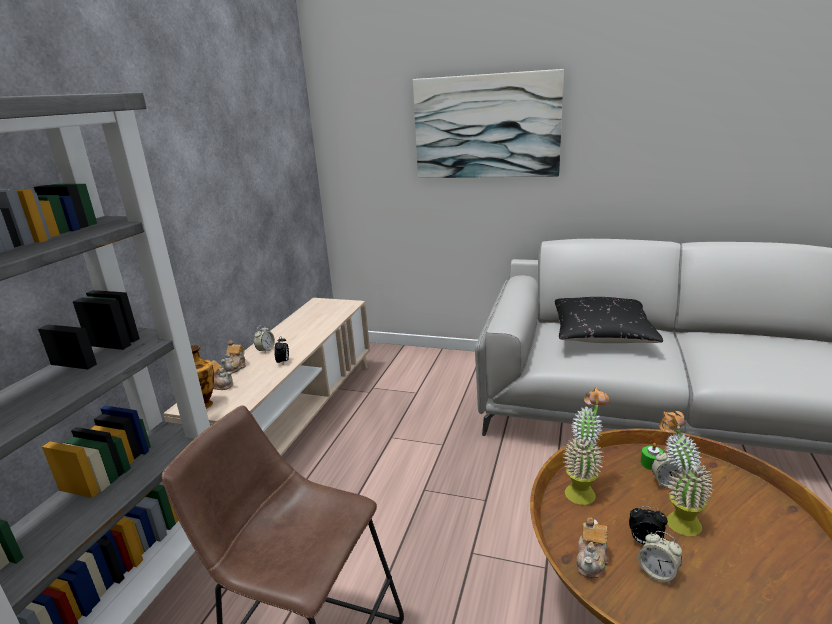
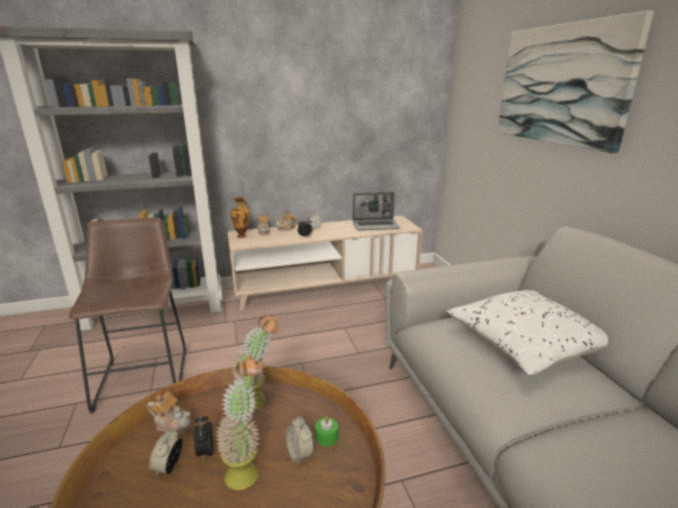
camera: 55 degrees right, 0 degrees up
black pillow [555,297,663,343] -> white pillow [447,290,608,376]
teapot [576,518,609,578] -> teapot turned 150 degrees counterclockwise [147,391,191,436]
none -> laptop [353,192,400,230]

